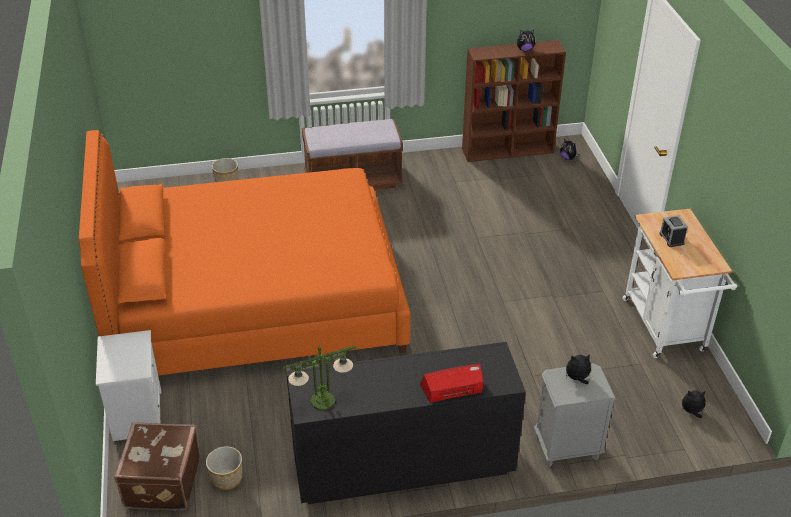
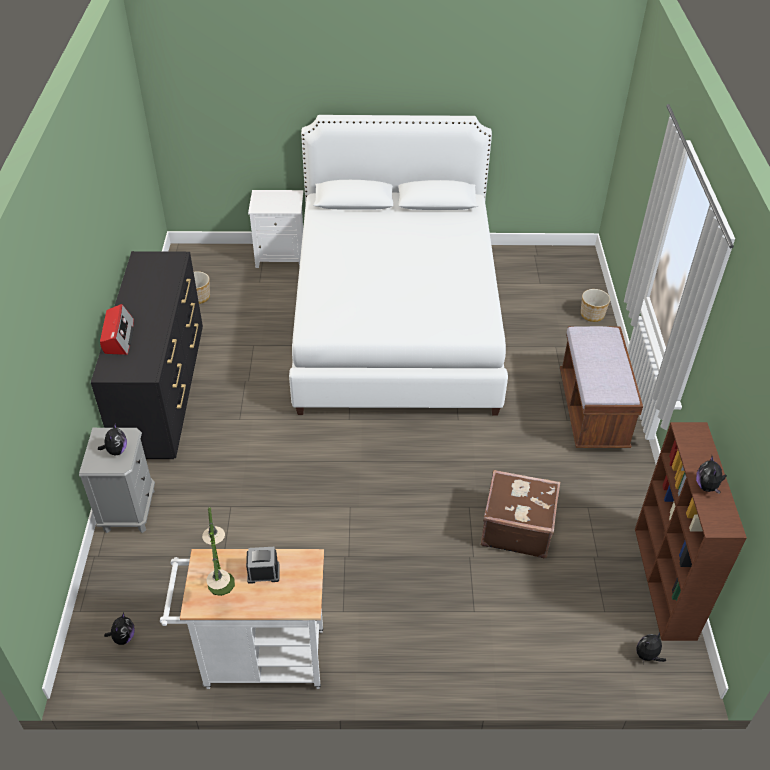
camera: 100 degrees right, 5 degrees up
orange bed [79,130,410,376] -> white bed [289,115,508,416]
brown suitcase [115,422,200,510] -> brown suitcase moved to [480,470,560,558]
table lamp [283,345,357,410] -> table lamp moved to [202,507,235,596]

